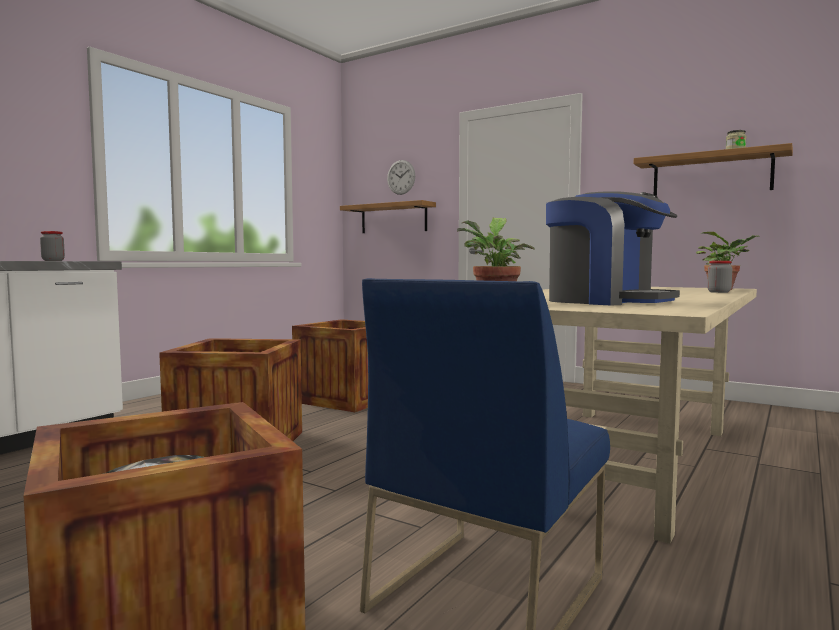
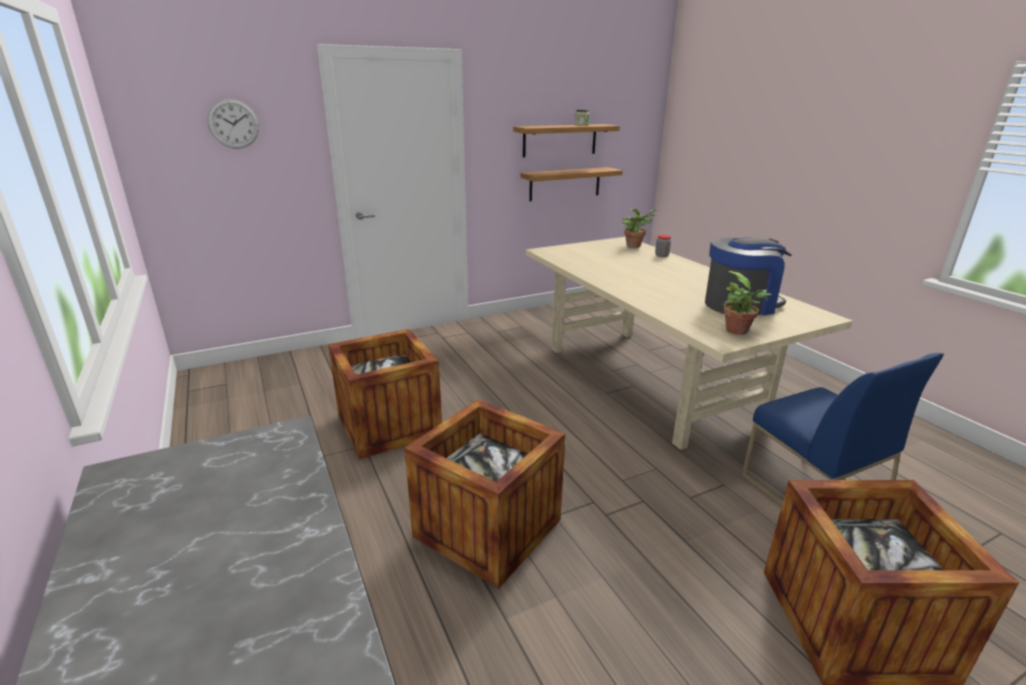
camera: 60 degrees left, 20 degrees up
jar [40,231,65,261] -> none
shelf [340,200,436,233] -> shelf moved to [520,167,623,201]

